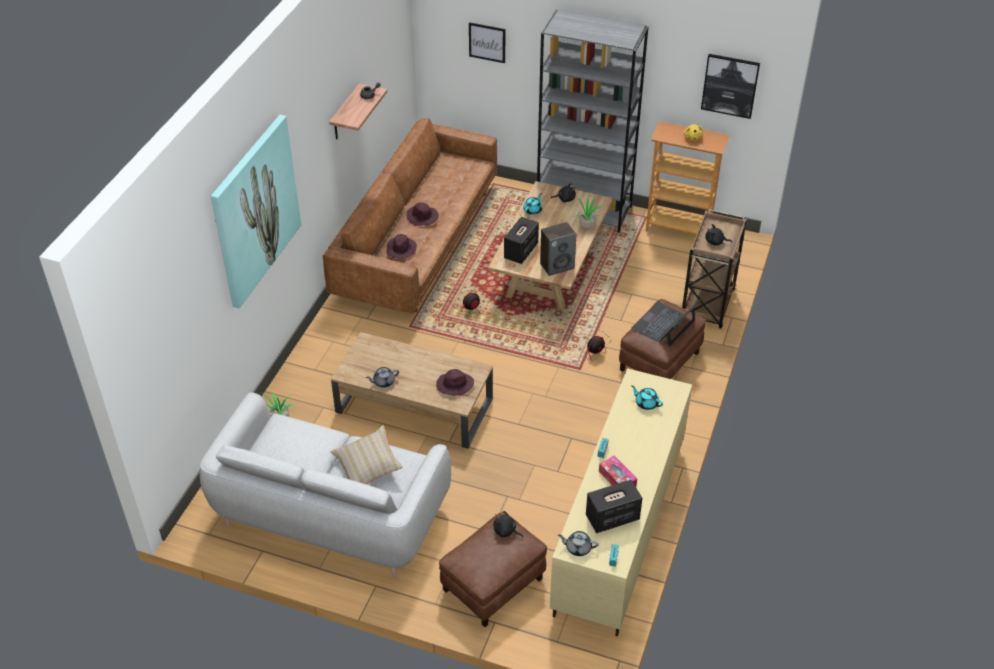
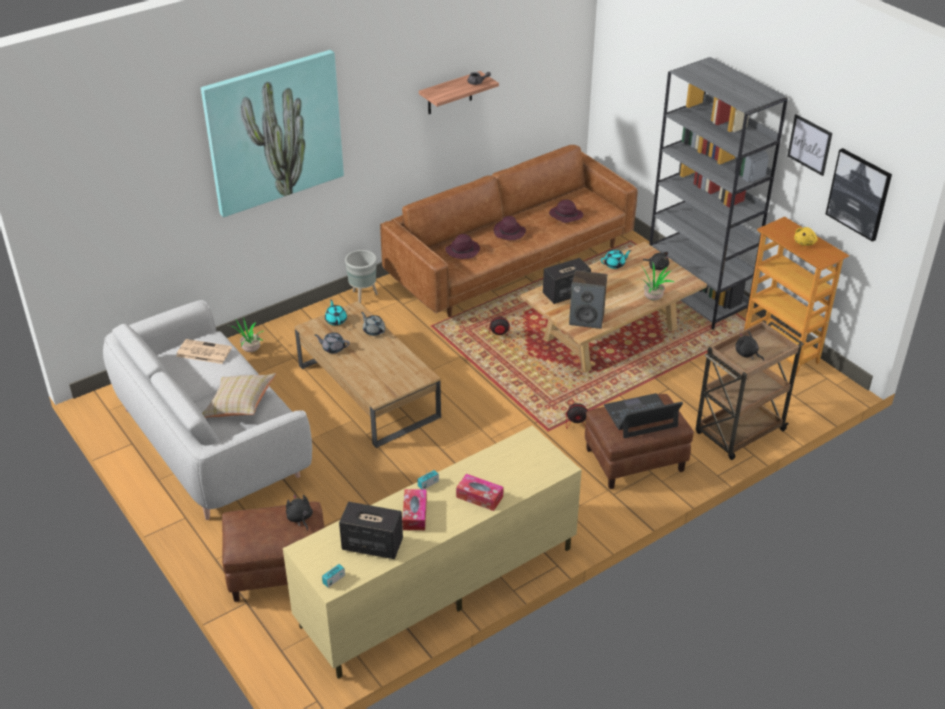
camera: 35 degrees right, 5 degrees down
purple hat [436,369,474,396] -> purple hat moved to [549,200,583,223]
picture [469,22,505,63] -> picture moved to [787,114,832,176]
grey teapot [558,531,599,556] -> grey teapot moved to [361,312,385,336]
turquoise teapot [631,385,663,410] -> turquoise teapot moved to [325,299,347,325]
none -> newspaper [176,339,232,364]
none -> grey planter [345,250,378,303]
none -> tissue box [456,474,503,511]

